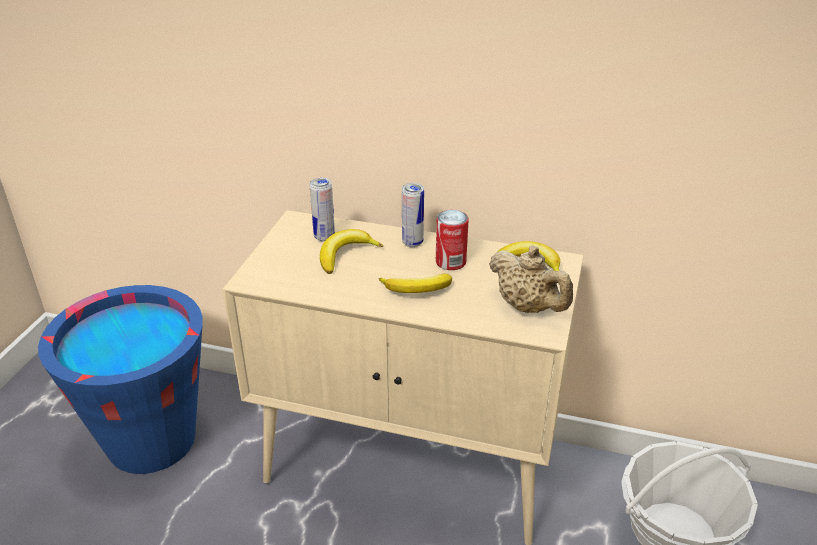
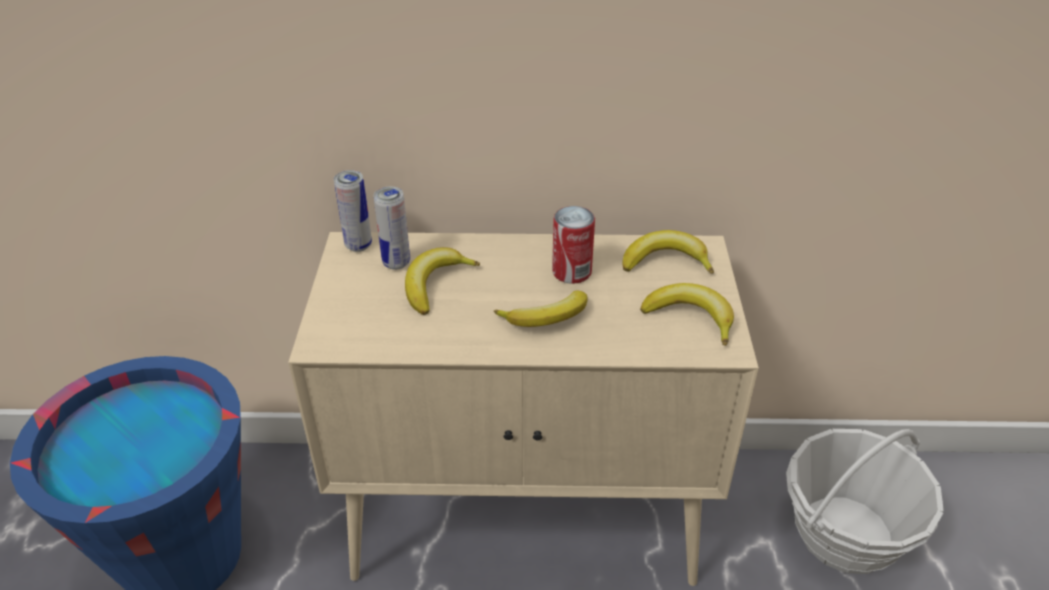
camera: 15 degrees left, 5 degrees up
can [402,183,424,247] -> can moved to [334,170,372,252]
beige teapot [489,245,573,313] -> banana [640,283,734,346]

